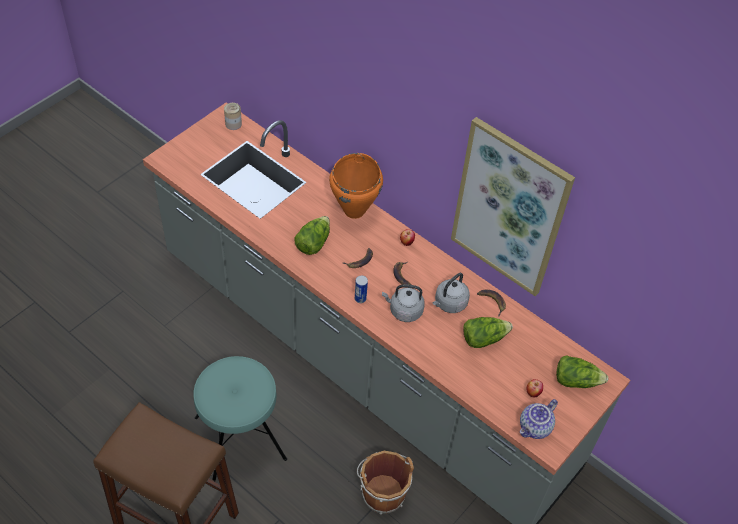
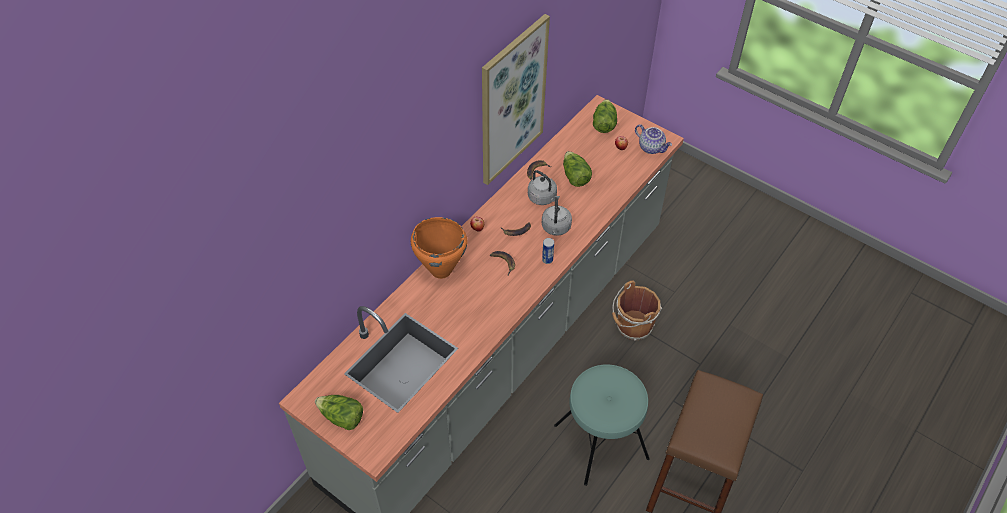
camera: 90 degrees left, 0 degrees up
can [224,103,242,130] -> none
lettuce [294,216,330,255] -> lettuce moved to [315,395,363,430]

